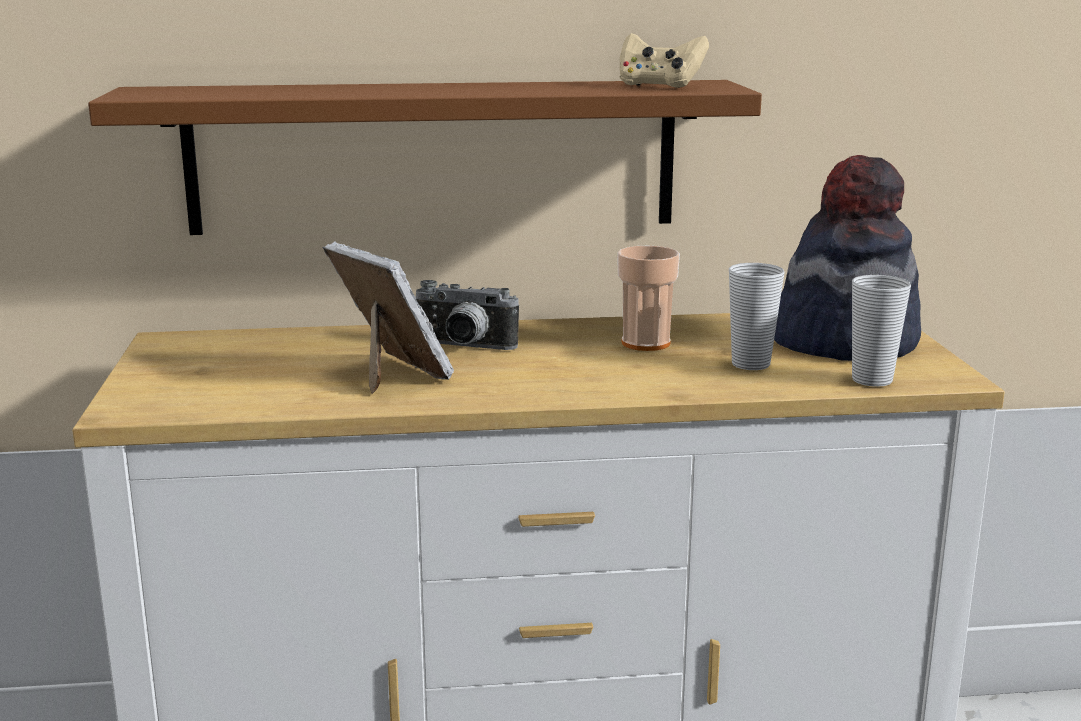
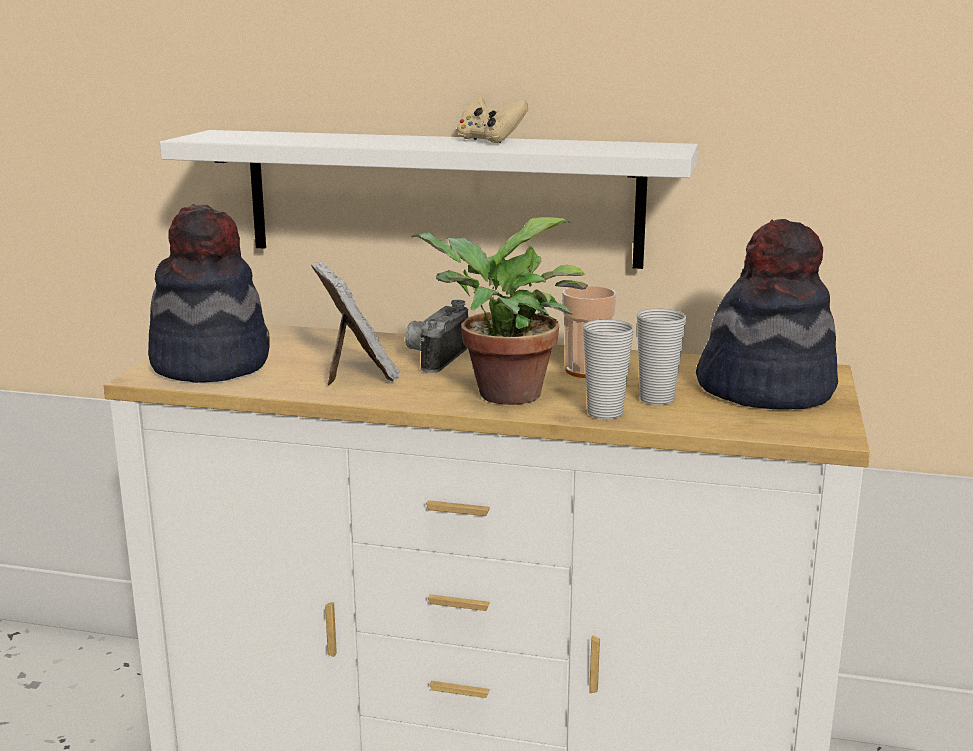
camera: 20 degrees right, 0 degrees up
brown shelf [88,80,762,235] -> white shelf [160,130,698,269]
camera [416,280,519,350] -> camera turned 75 degrees clockwise [405,300,468,373]
beige game controller [620,33,709,88] -> beige game controller moved to [457,96,528,143]
cup [852,275,911,387] -> cup moved to [583,319,634,419]
none -> hat [148,204,270,383]
none -> potted plant [412,217,588,405]

